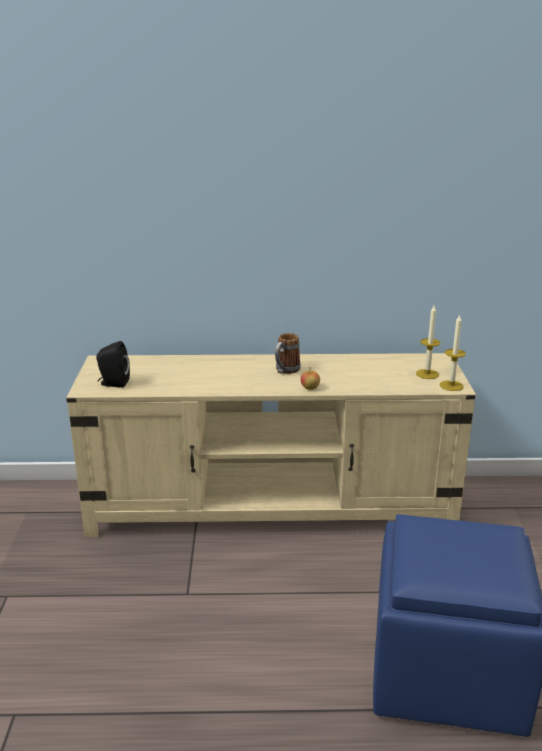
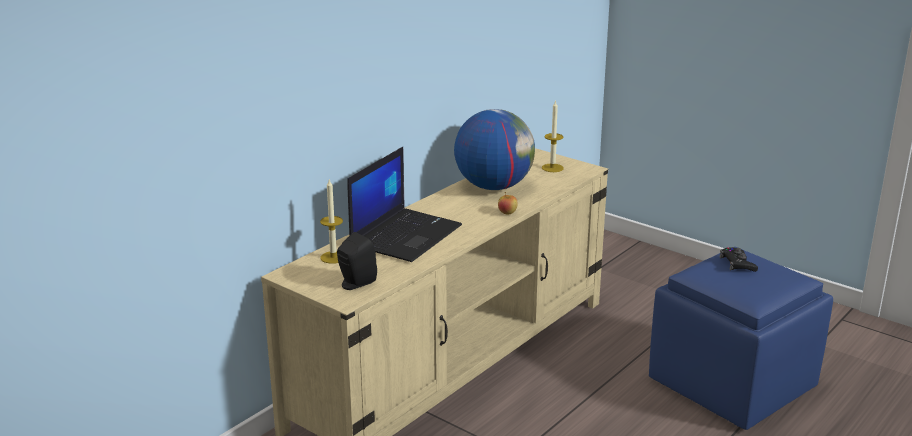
camera: 50 degrees left, 0 degrees up
mug [275,333,301,374] -> none
candle [440,314,466,391] -> candle moved to [320,179,343,264]
none -> laptop [347,147,462,262]
none -> globe [454,109,535,190]
none -> black game controller [720,247,758,272]

